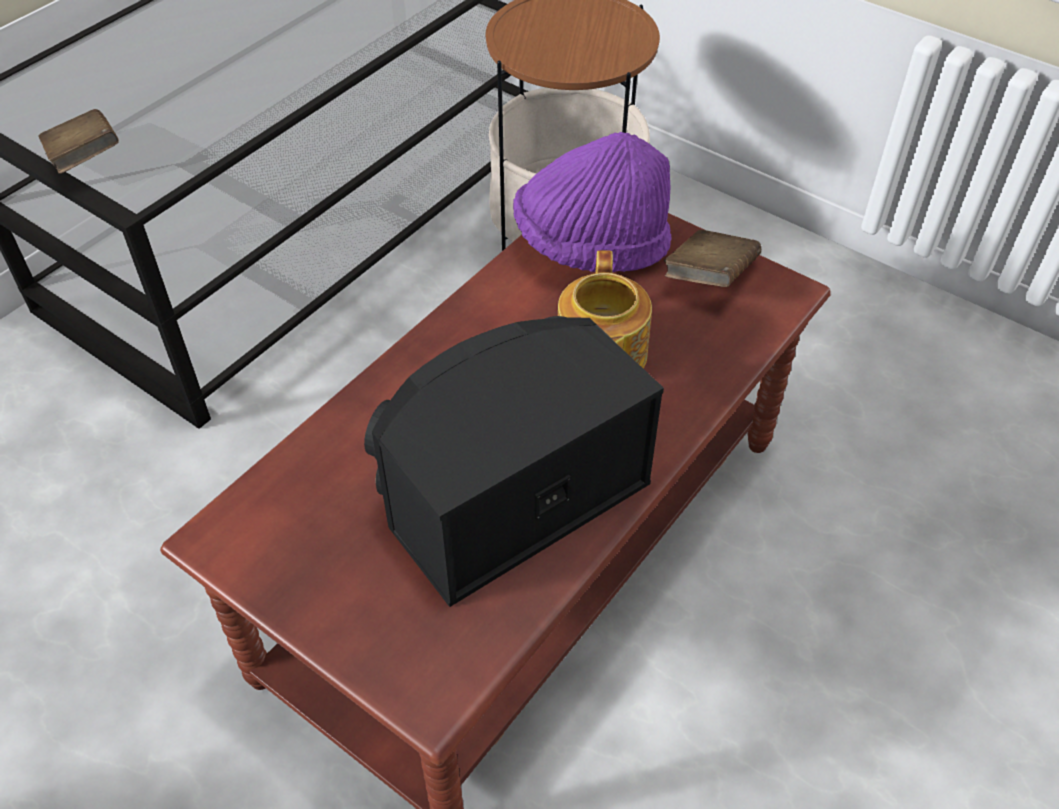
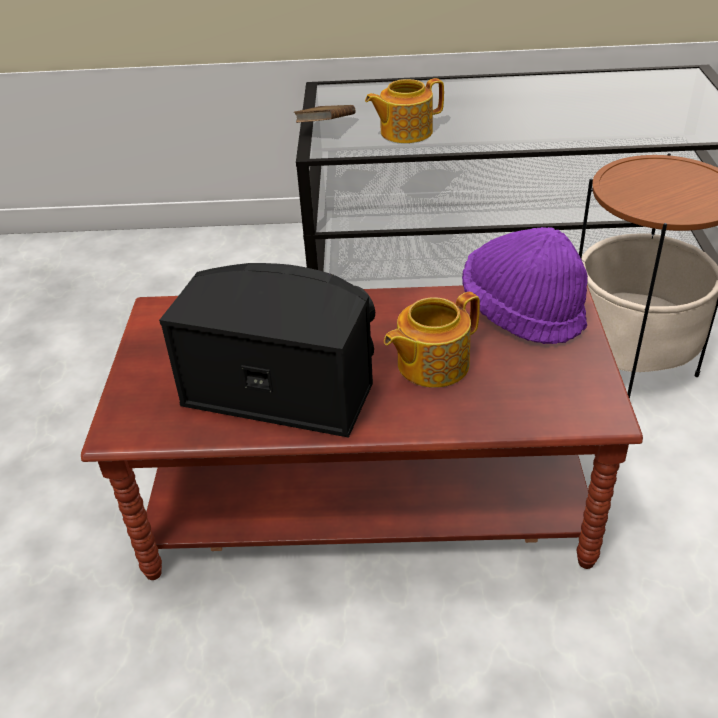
camera: 55 degrees right, 10 degrees down
brown book [664,230,761,287] -> none
none -> teapot [365,78,444,143]

